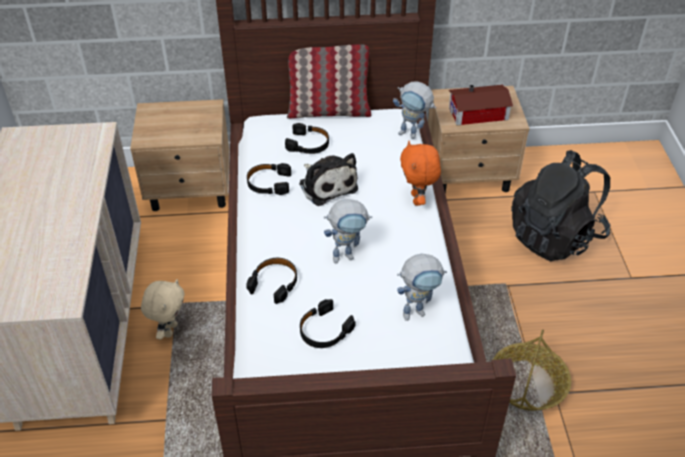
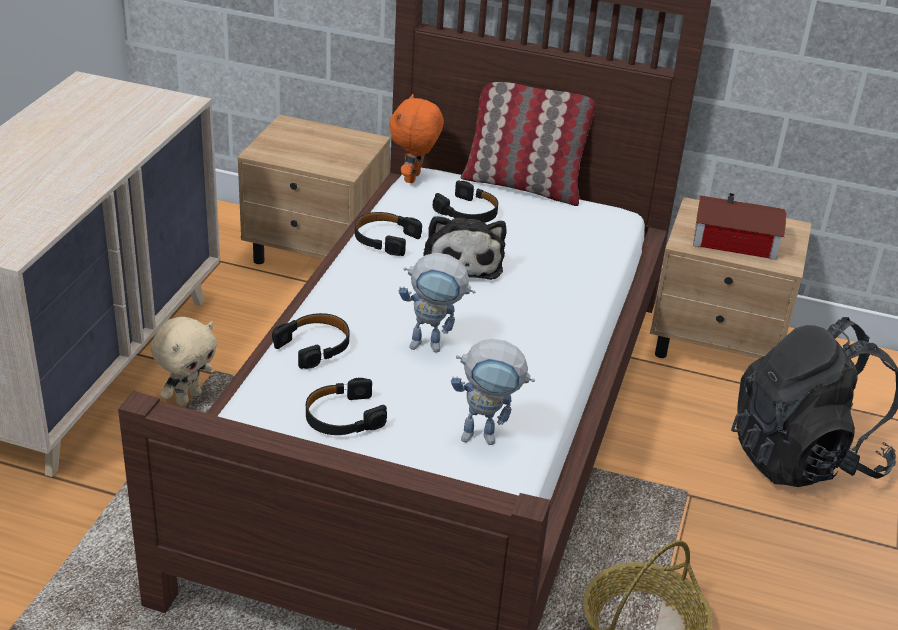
camera: 20 degrees right, 10 degrees down
toy robot [393,81,436,139] -> none
orange plush toy [400,141,441,206] -> orange plush toy moved to [389,94,444,183]

